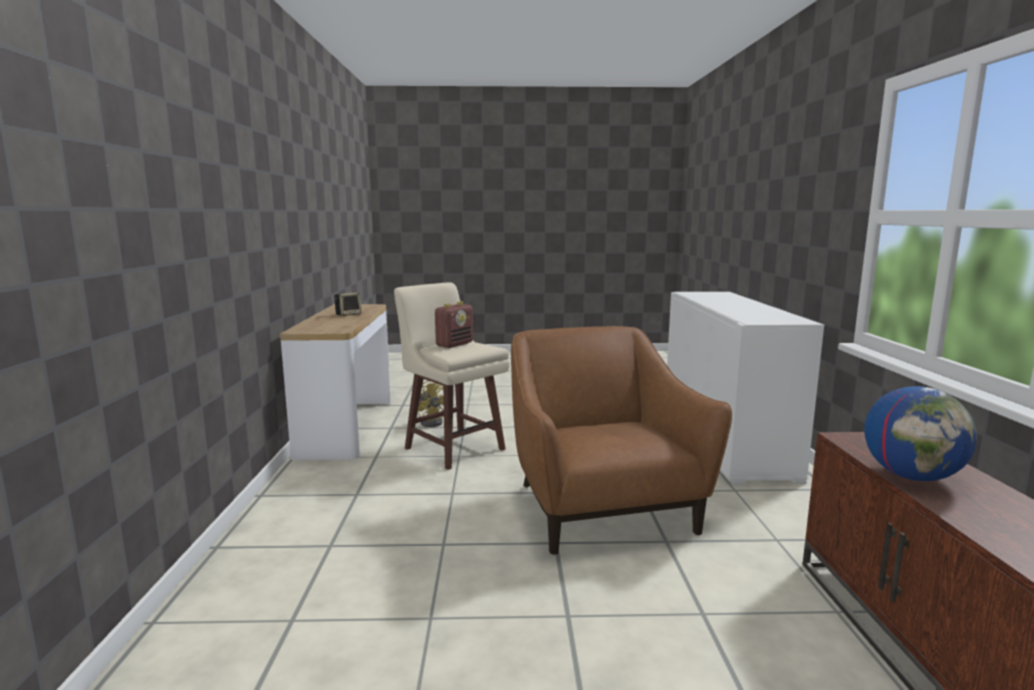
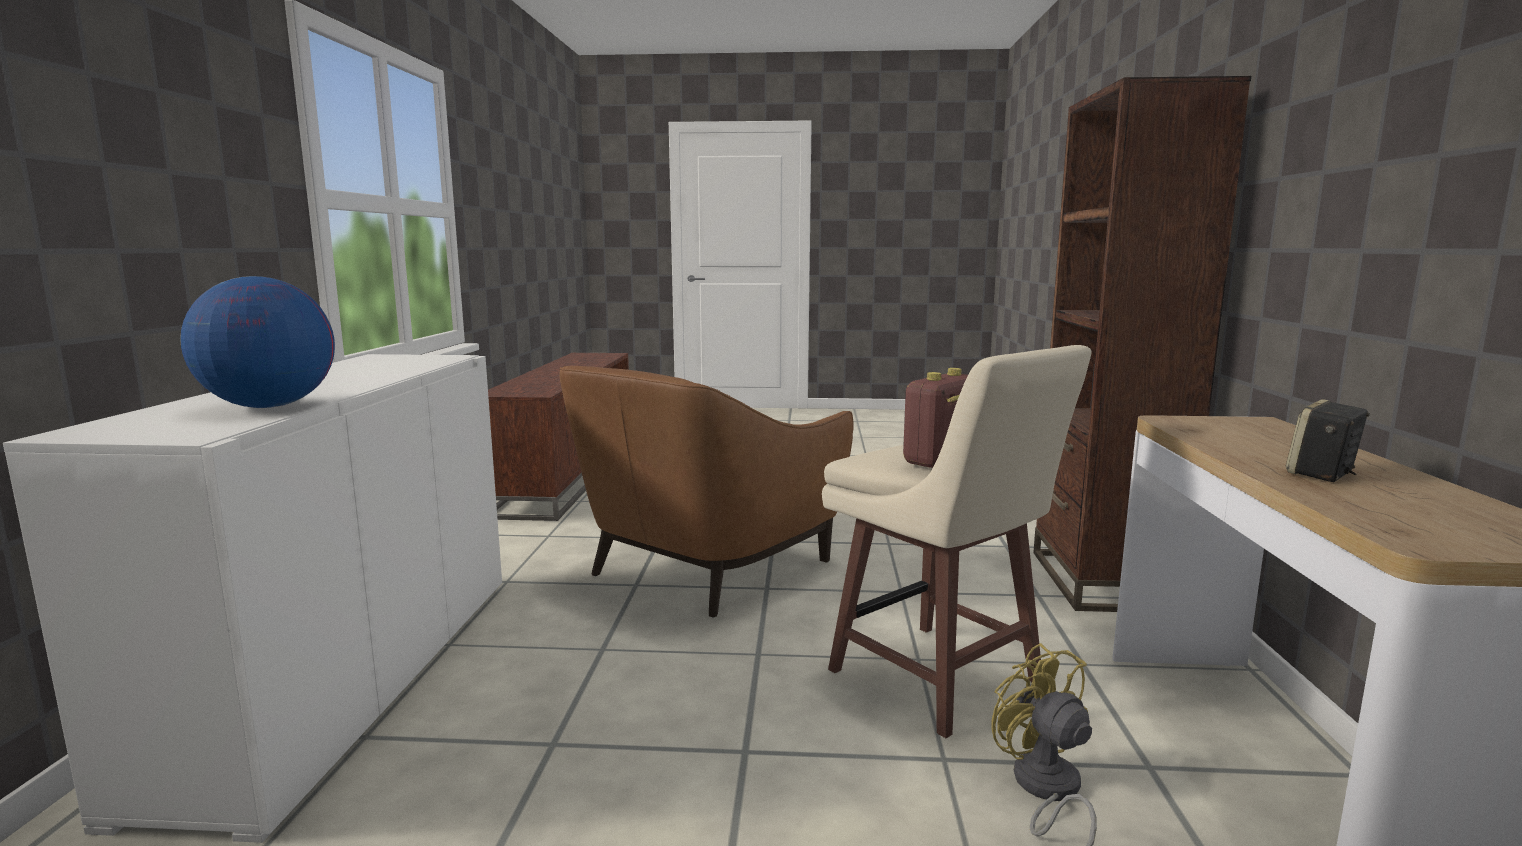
camera: 175 degrees left, 0 degrees up
brown armchair [511,326,732,555] -> brown armchair turned 45 degrees clockwise [559,366,854,617]
globe [864,386,977,481] -> globe moved to [180,276,335,408]
none -> brown bookcase [1033,76,1251,612]

